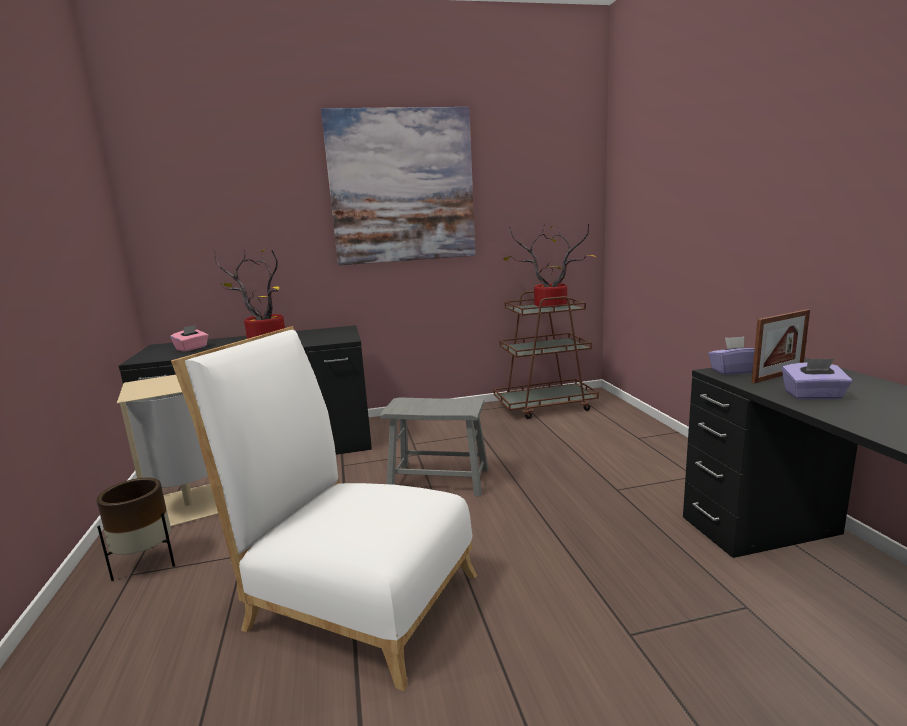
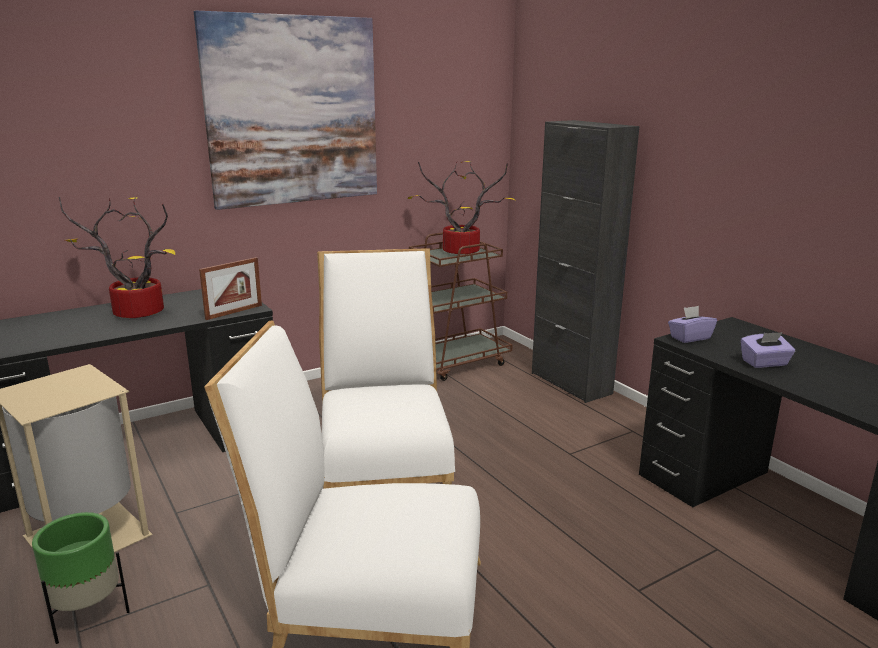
camera: 20 degrees left, 5 degrees up
brown planter [96,478,175,581] -> green planter [32,512,130,644]
pink tissue box [170,325,208,352] -> none
grey stool [380,397,489,497] -> white chair [317,248,455,489]
picture frame [751,309,810,384] -> picture frame moved to [199,257,262,320]
none -> black cabinet [532,120,639,403]

